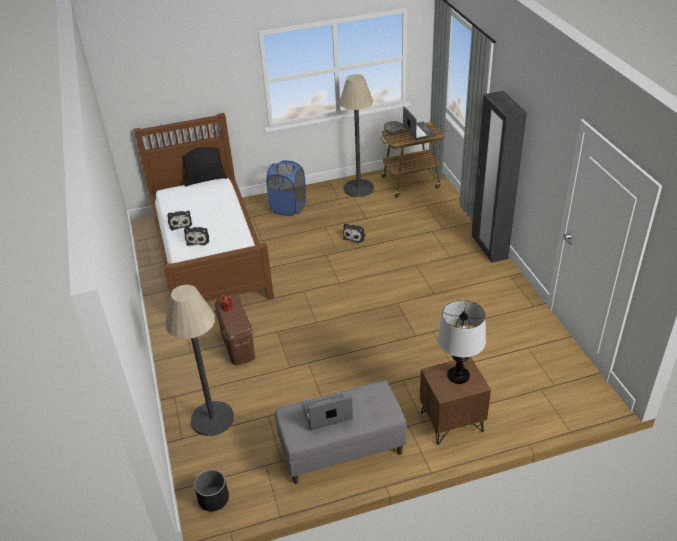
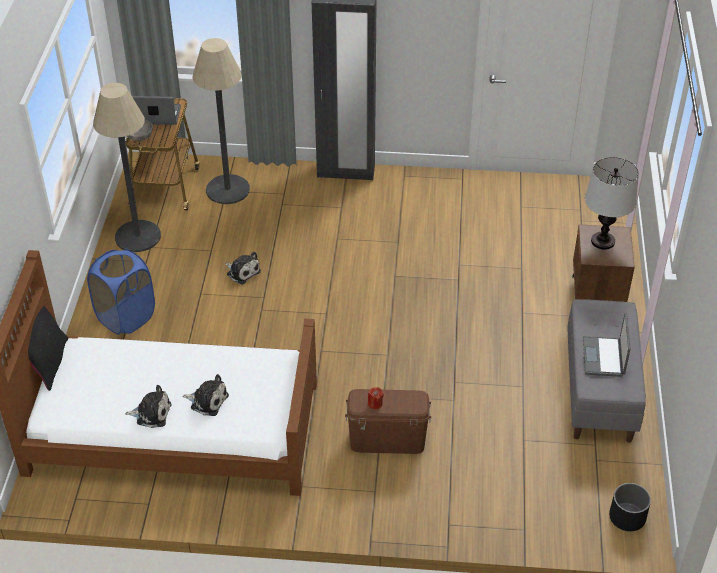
camera: 70 degrees left, 5 degrees up
floor lamp [165,285,234,436] -> floor lamp moved to [192,38,250,204]

